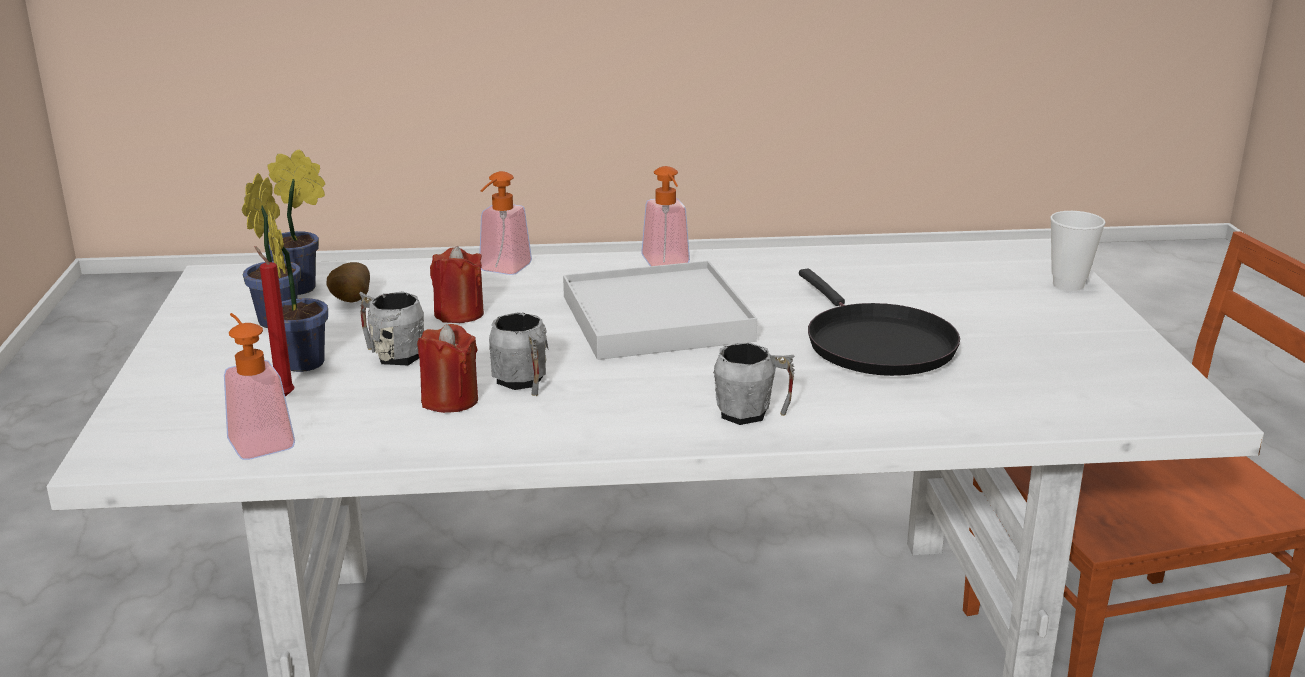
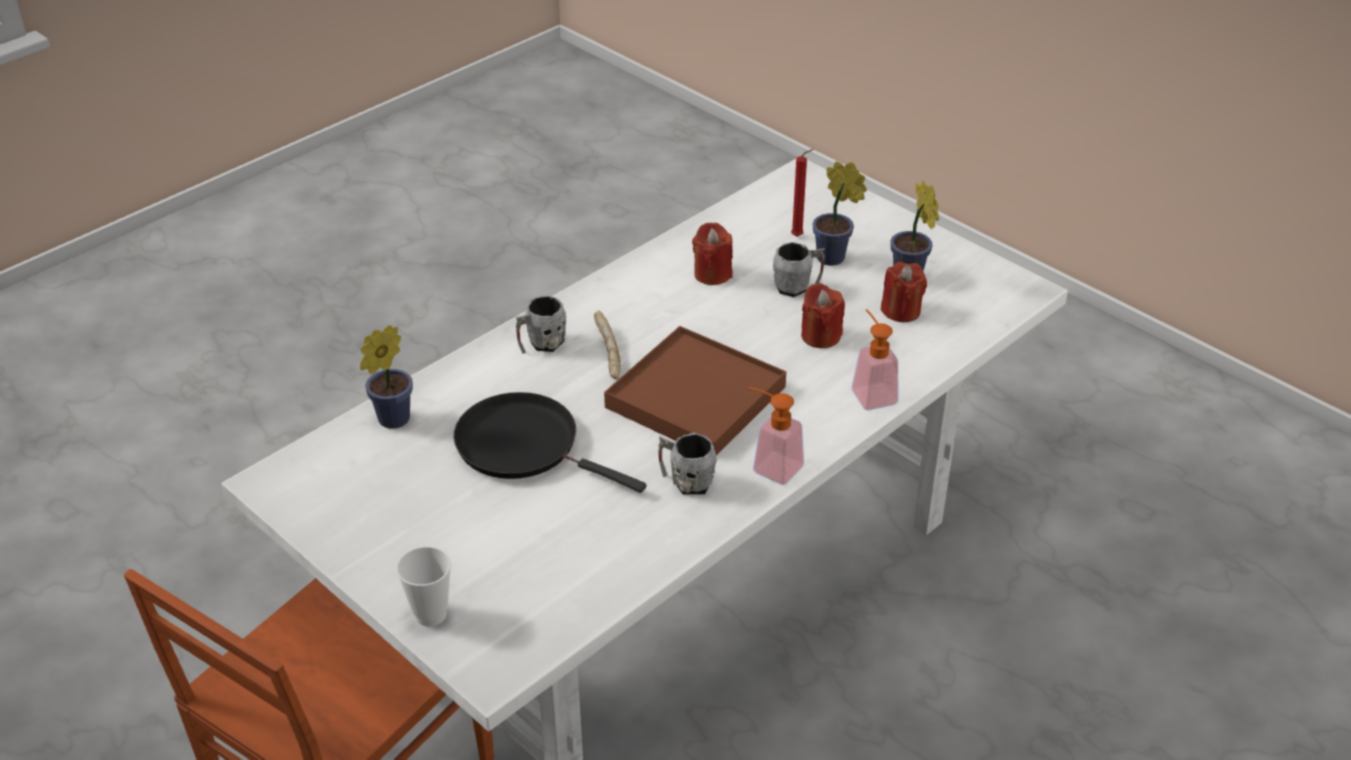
camera: 140 degrees right, 15 degrees up
soap dispenser [224,313,295,460] -> none
potted plant [267,149,326,295] -> potted plant moved to [360,325,413,429]
potato [327,262,370,303] -> red candle [881,262,927,322]
grey mug [489,312,548,396] -> grey mug moved to [658,432,717,494]
white tray [563,261,757,360] -> brown tray [604,326,786,456]
none -> bread [594,310,621,379]

